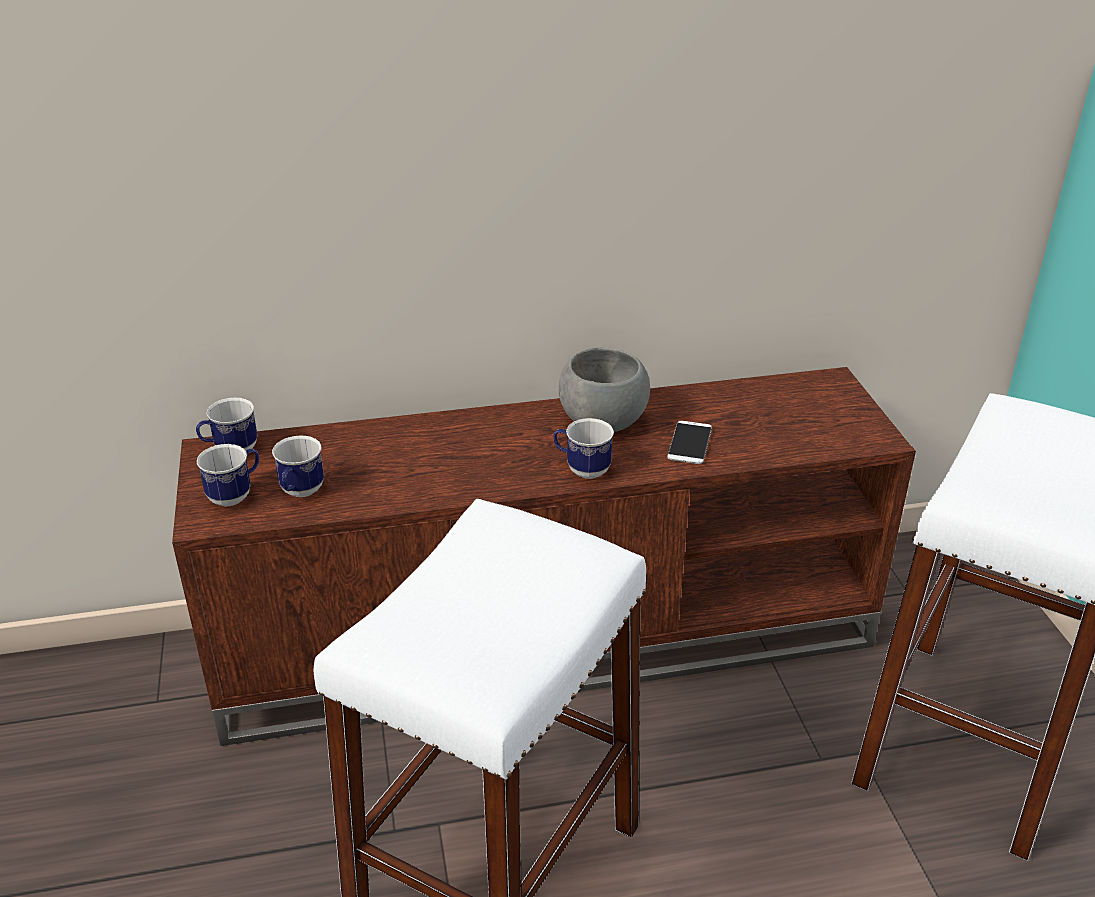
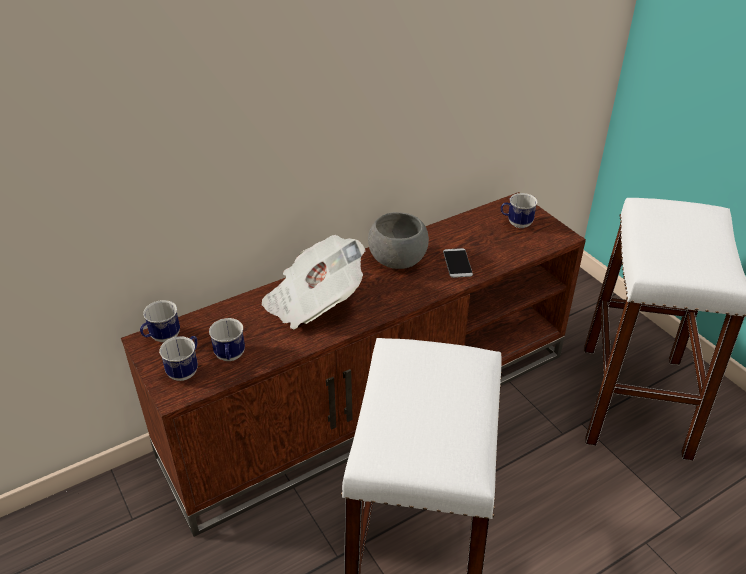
camera: 20 degrees left, 5 degrees up
mug [554,418,614,479] -> mug moved to [501,193,538,228]
none -> newspaper [262,235,366,330]

